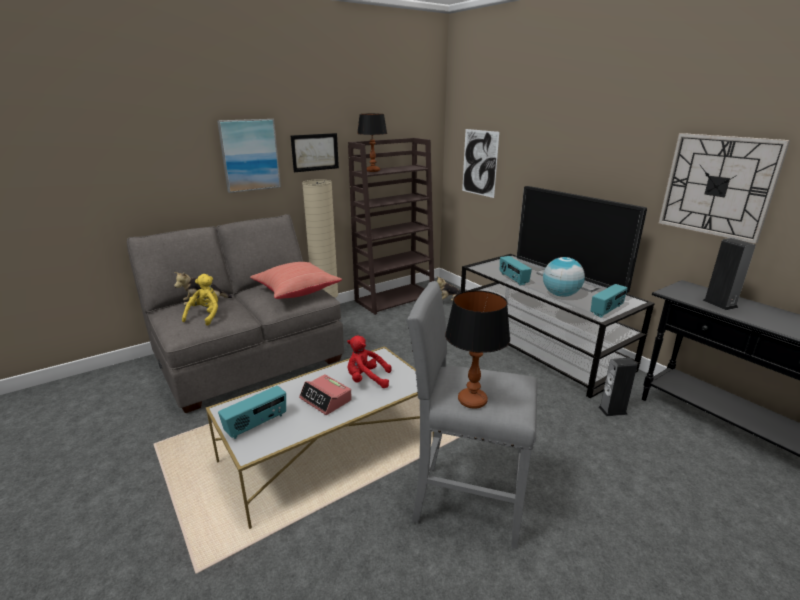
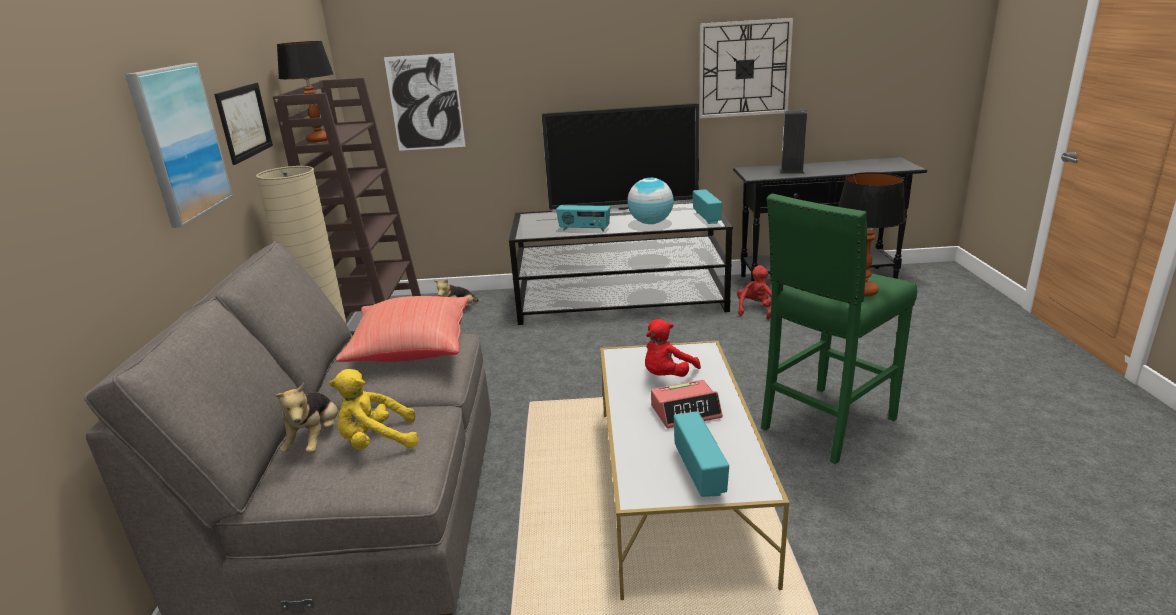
camera: 55 degrees left, 0 degrees up
yellow plush toy [182,274,218,326] -> yellow plush toy turned 60 degrees counterclockwise [329,369,418,450]
grey stool [406,281,537,549] -> green stool [761,194,917,464]
speaker [599,358,637,416] -> red plush toy [737,265,772,320]

